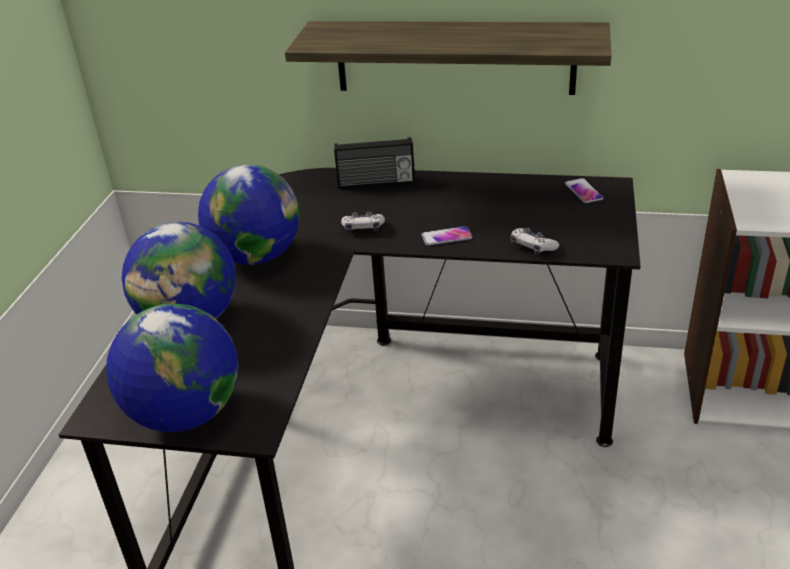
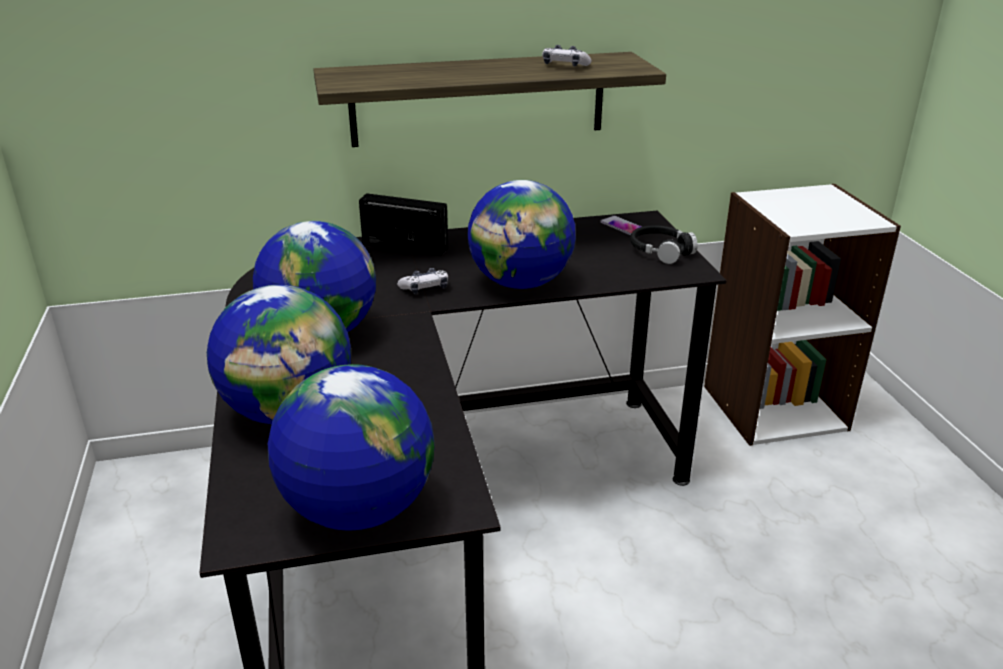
camera: 25 degrees left, 5 degrees down
radio [334,137,415,189] -> radio turned 135 degrees counterclockwise [359,193,448,256]
phone [421,226,472,245] -> globe [467,180,576,289]
game controller [510,228,560,255] -> game controller moved to [542,45,592,67]
none -> black headphones [630,225,698,264]

